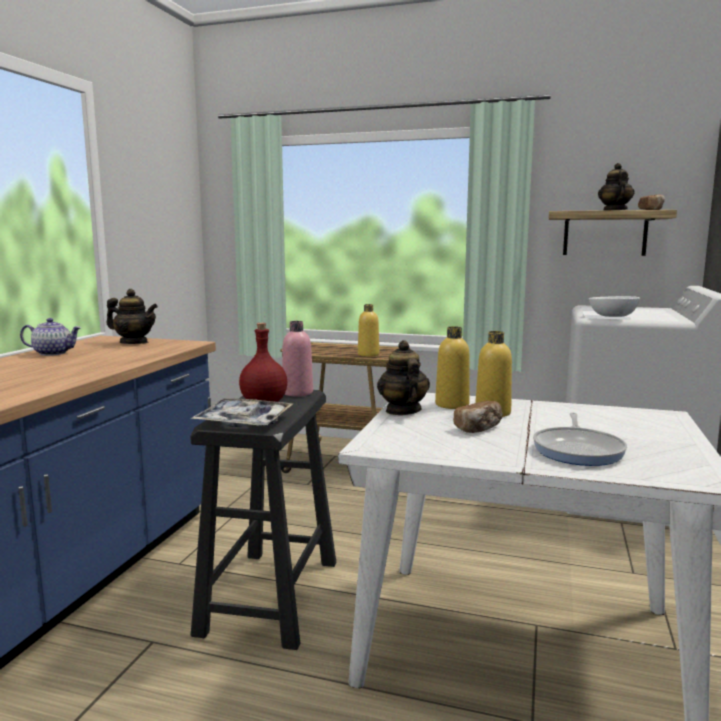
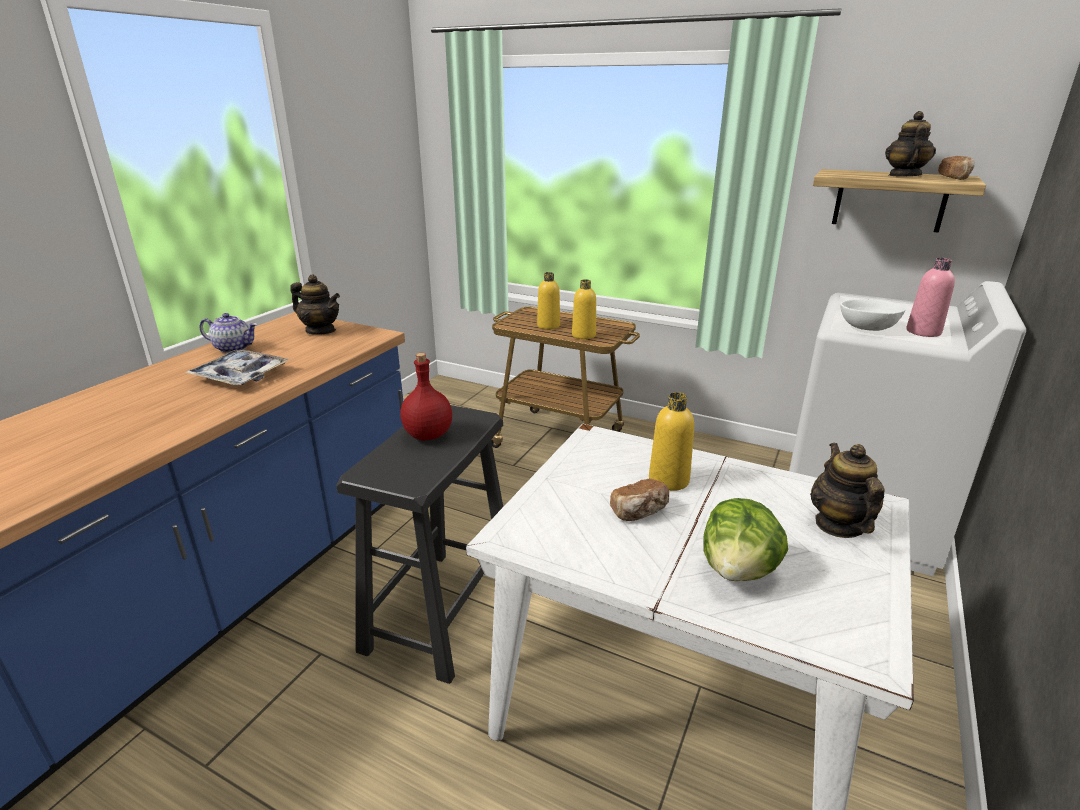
camera: 10 degrees right, 15 degrees up
tray [191,398,294,427] -> tray moved to [185,350,290,385]
pink bottle [282,321,313,396] -> pink bottle moved to [906,258,955,337]
teapot [377,340,430,415] -> teapot moved to [810,443,884,538]
yellow bottle [435,326,470,409] -> yellow bottle moved to [537,272,560,330]
frying pan [533,413,627,466] -> lettuce [703,498,788,581]

